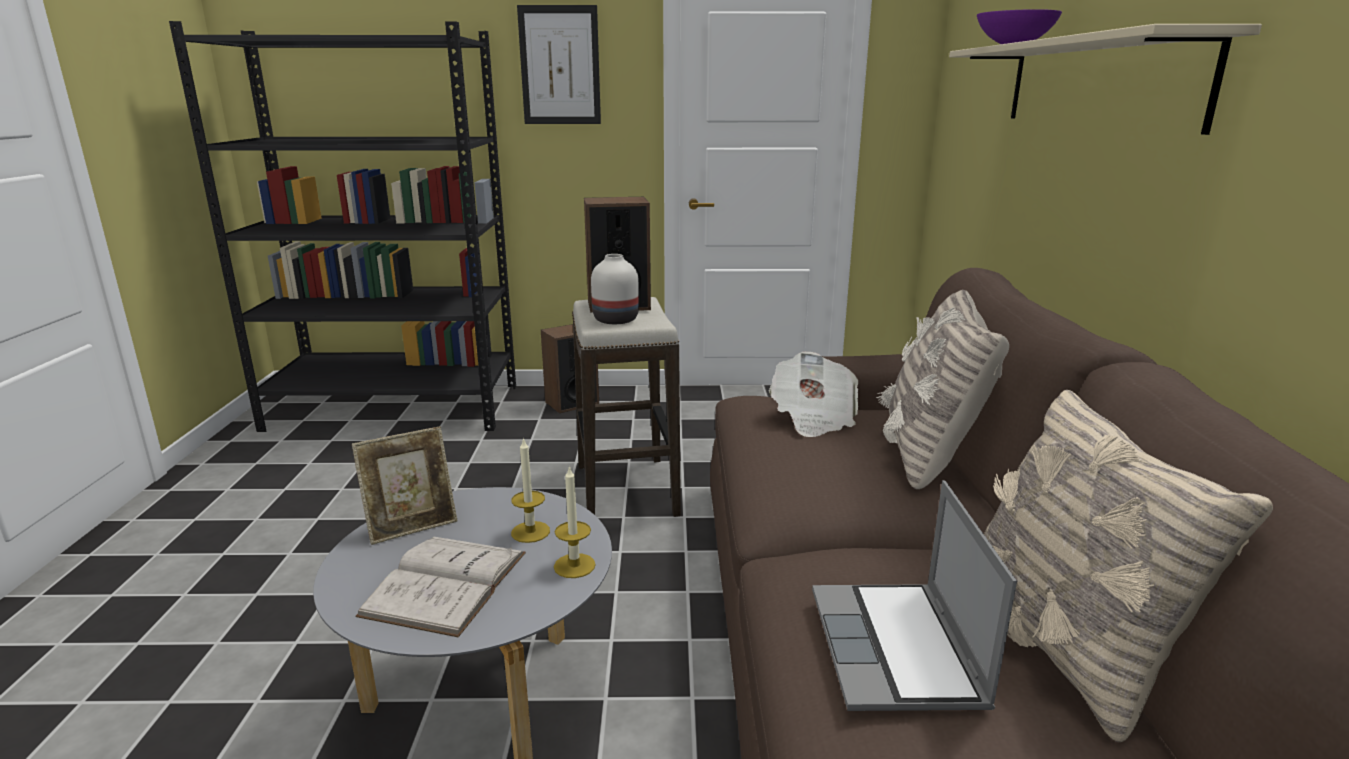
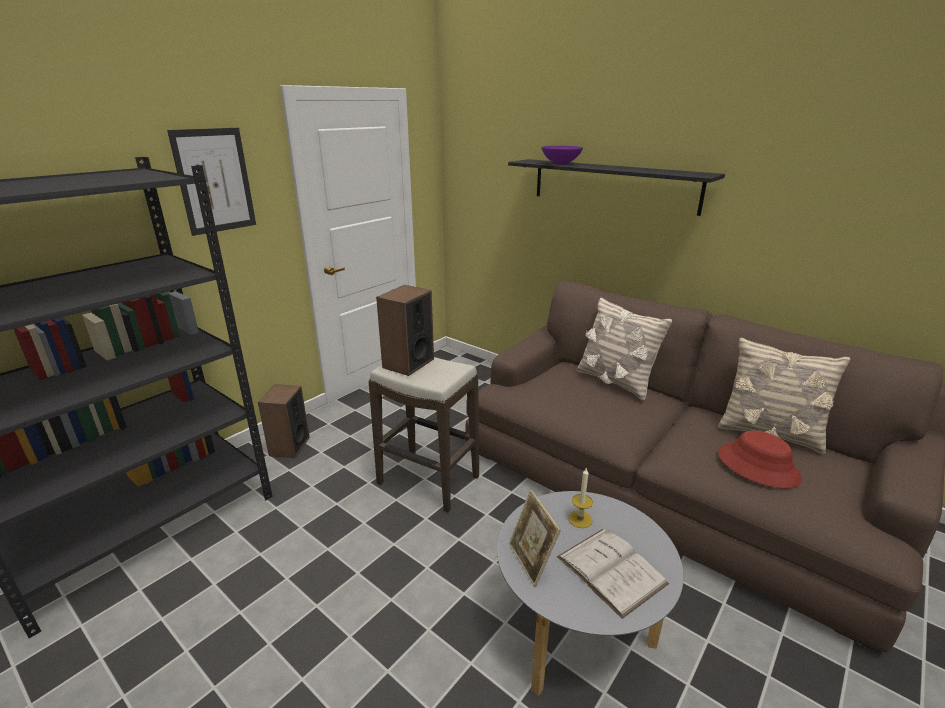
camera: 50 degrees left, 5 degrees up
picture frame [352,426,457,545] -> picture frame turned 150 degrees clockwise [509,490,561,587]
candle [554,465,596,578] -> none
white vase [591,254,639,324] -> none
newspaper [769,352,858,437] -> none
laptop [812,480,1017,711] -> red hat [718,430,802,488]
beige shelf [949,24,1262,135] -> black shelf [508,159,725,216]

